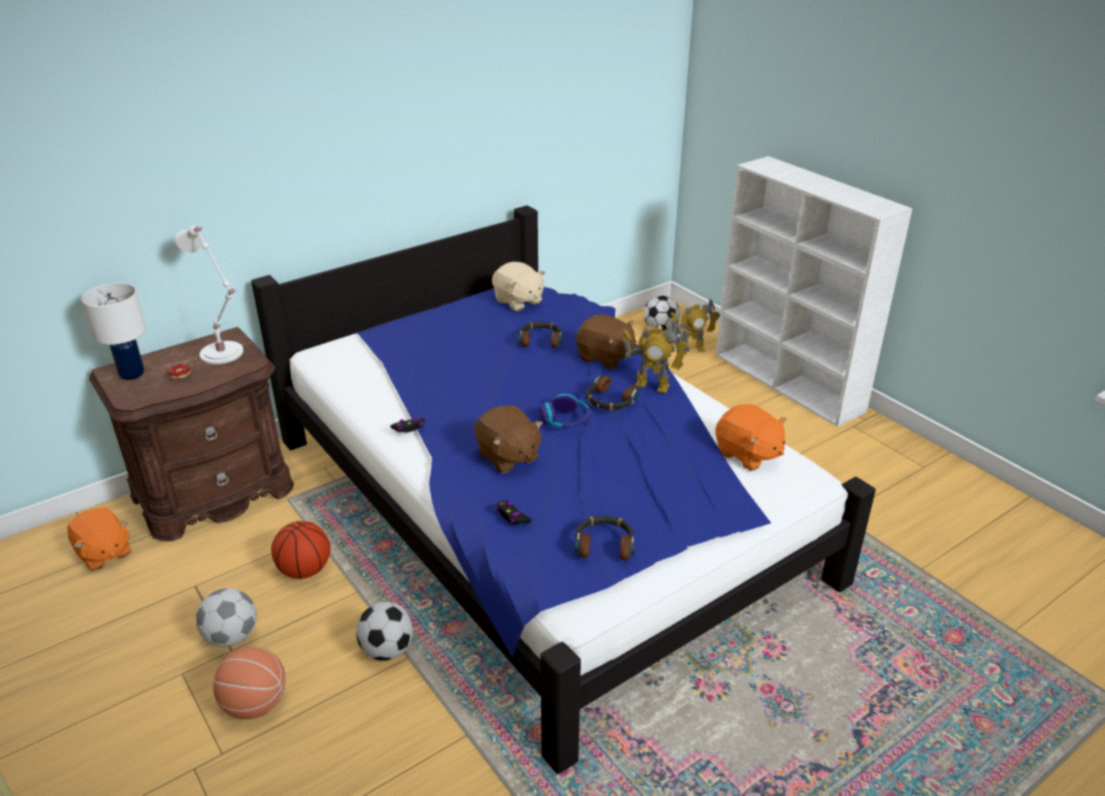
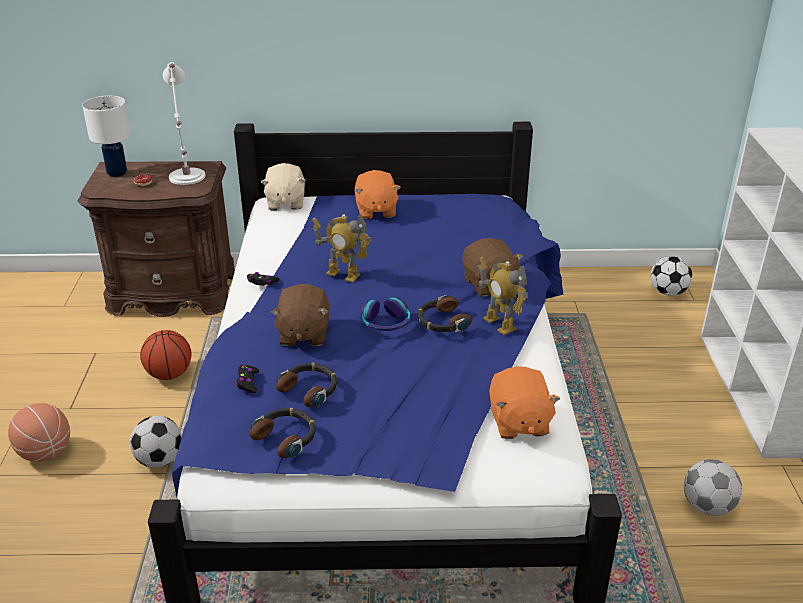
camera: 35 degrees right, 0 degrees up
orange plush toy [67,507,131,571] -> orange plush toy moved to [355,170,401,219]
football [196,588,256,647] -> football moved to [684,459,742,516]
beige plush toy [492,262,545,311] -> beige plush toy moved to [261,163,306,211]
headphones [518,322,562,348] -> headphones moved to [276,363,337,407]
toy robot [669,299,720,352] -> toy robot moved to [312,214,372,283]

